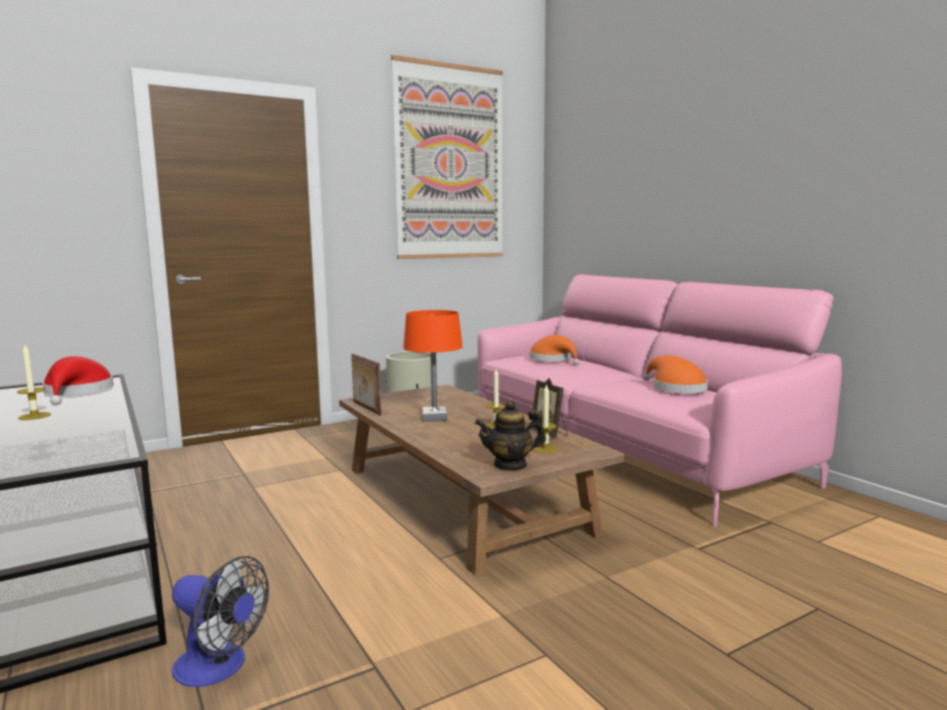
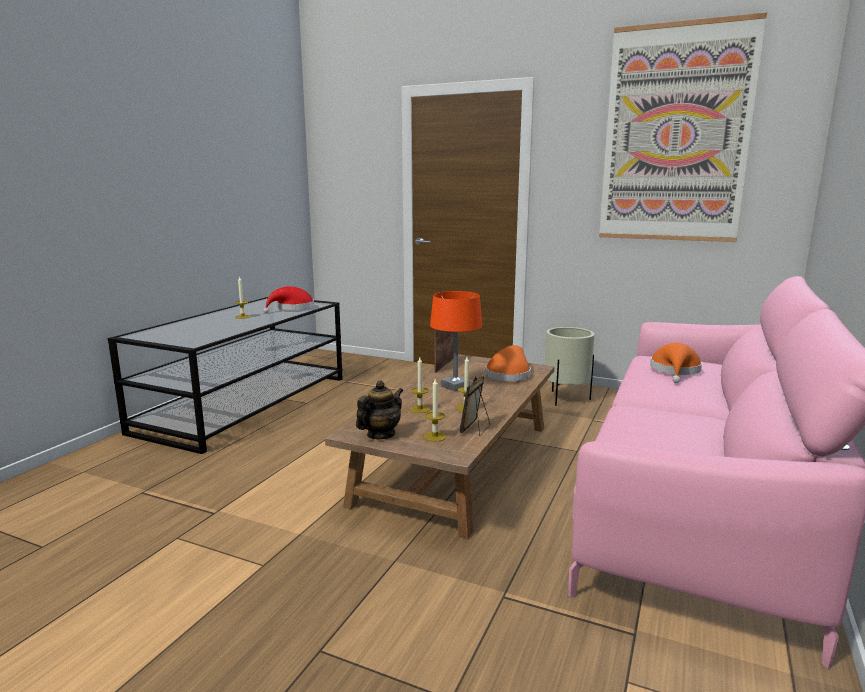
camera: 55 degrees right, 5 degrees up
fan [172,556,269,687] -> none
teapot [475,400,546,471] -> teapot turned 90 degrees clockwise [356,380,404,439]
orange hat [643,355,708,393] -> orange hat moved to [485,345,531,381]
none -> candle [410,357,430,413]

